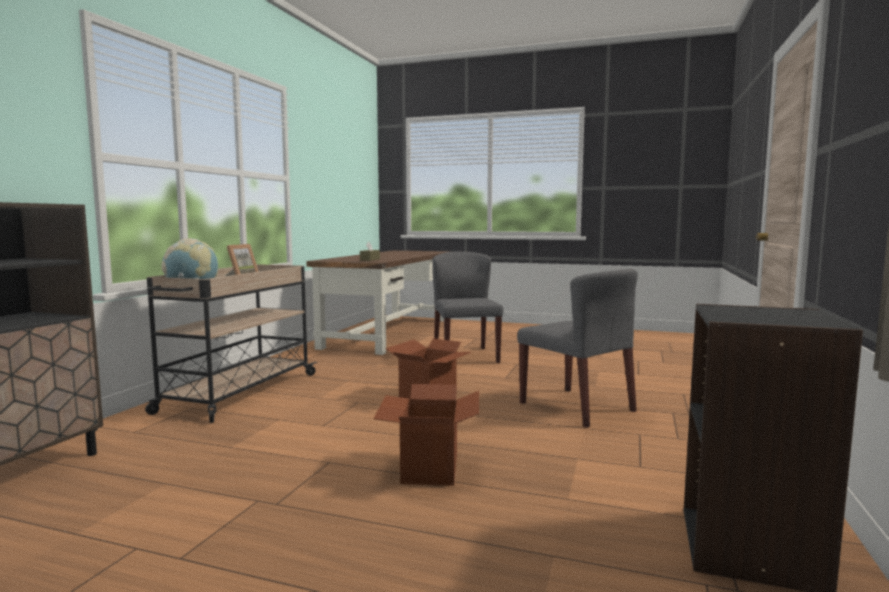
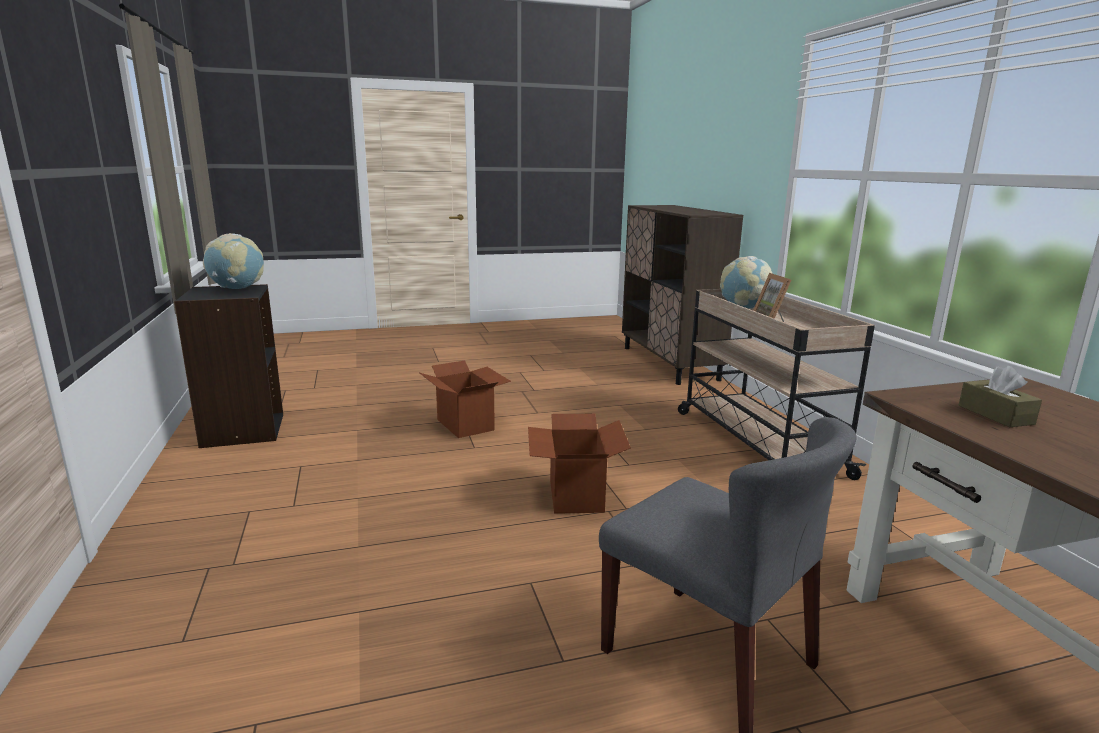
camera: 145 degrees right, 10 degrees up
grey chair [517,269,638,428] -> none
none -> globe [203,233,264,289]

